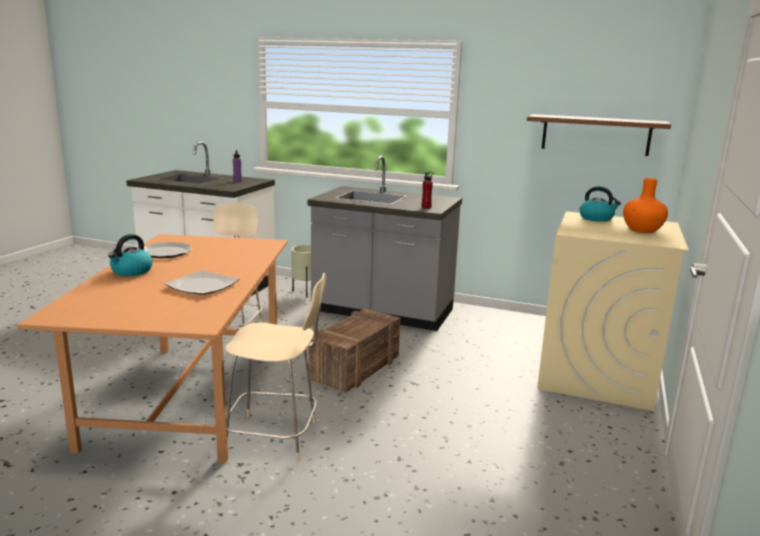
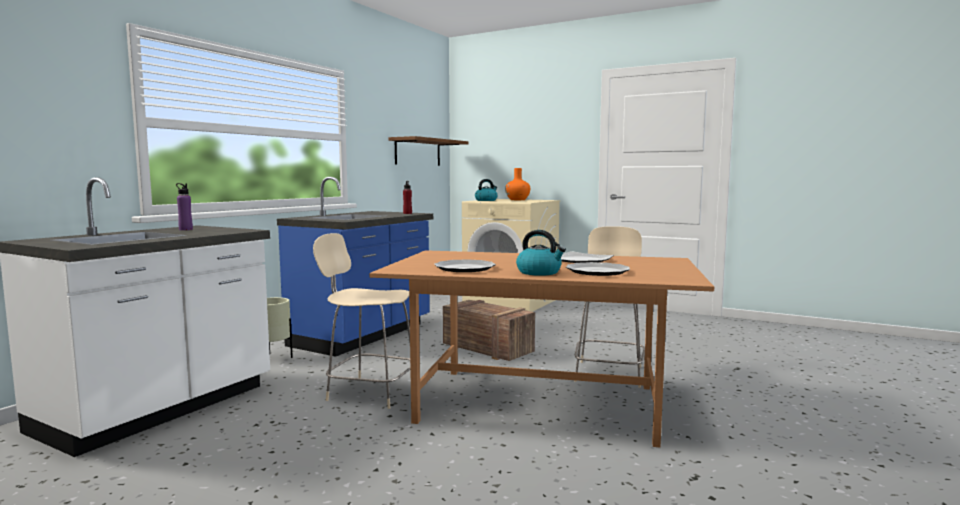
camera: 80 degrees left, 10 degrees down
grey counter [308,156,462,331] -> blue counter [277,177,433,357]
none -> plate [566,262,630,276]

